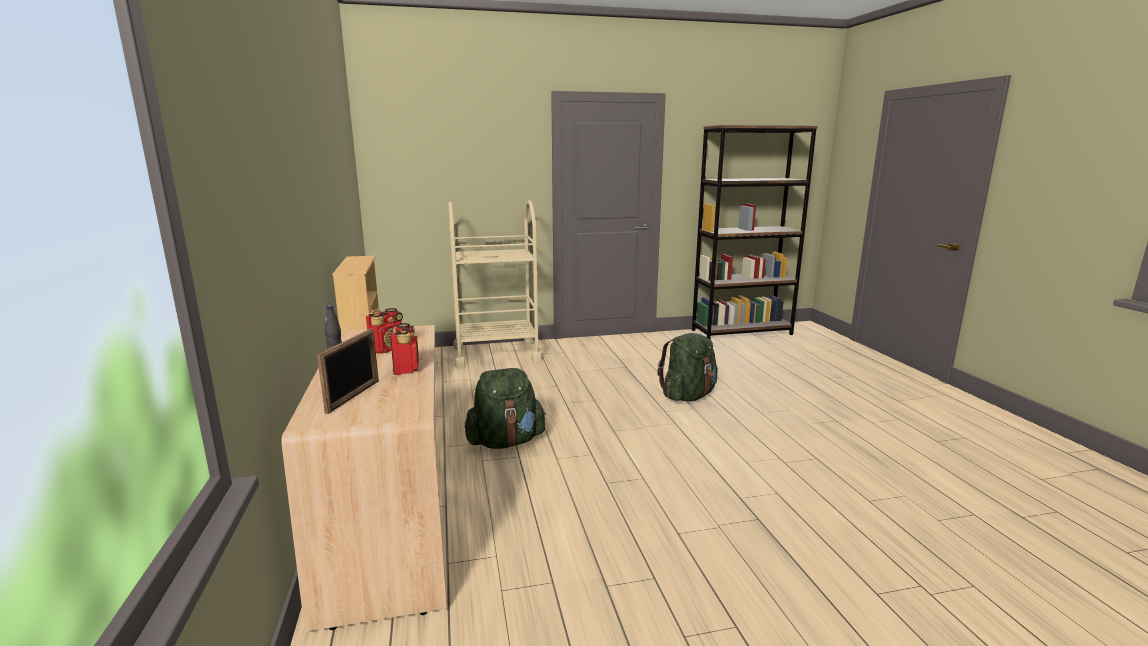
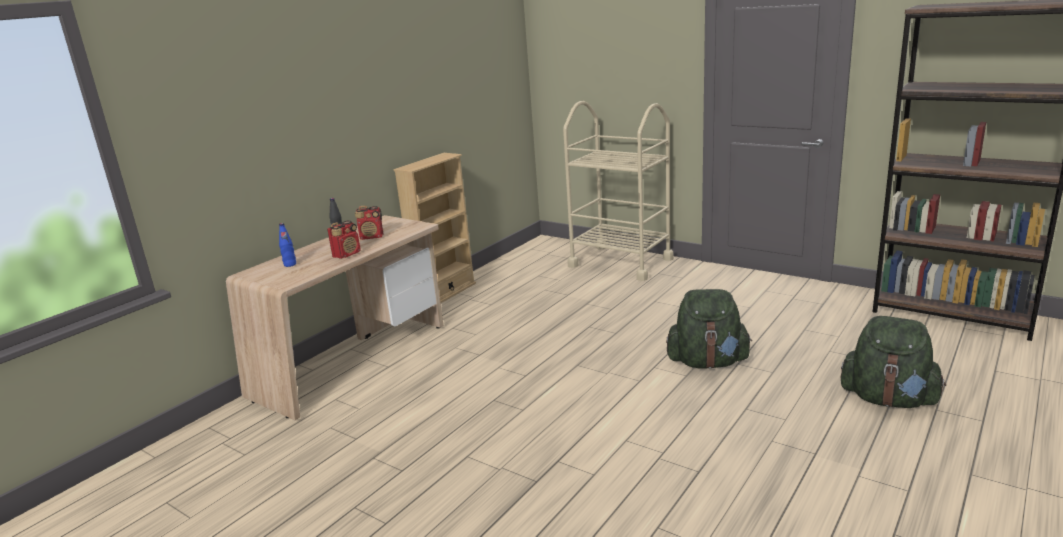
camera: 50 degrees right, 5 degrees up
picture frame [317,329,379,414] -> blue bottle [279,223,296,267]
green backpack [465,368,546,449] -> green backpack moved to [841,316,946,408]

